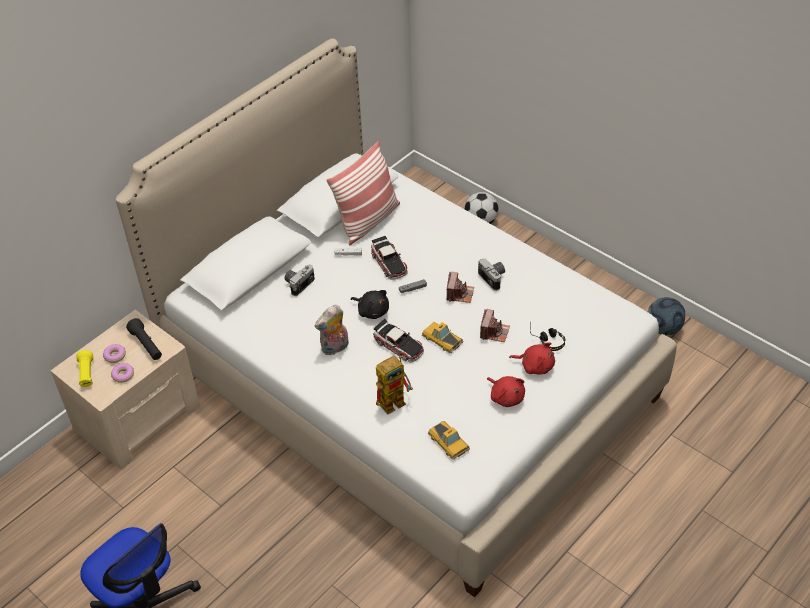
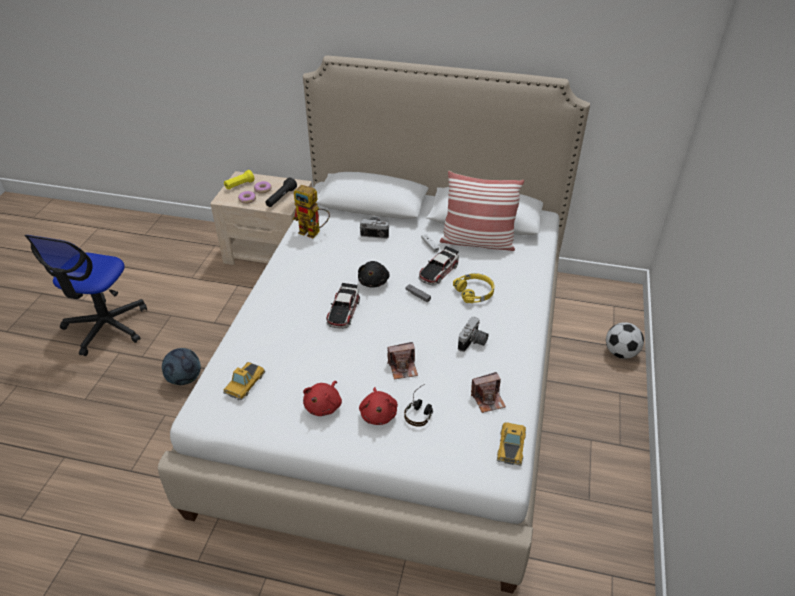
camera: 60 degrees right, 5 degrees down
plush toy [315,305,349,355] -> none
toy robot [376,356,413,414] -> toy robot moved to [293,185,330,238]
toy car [422,322,463,353] -> toy car moved to [497,422,526,466]
camera [447,272,474,303] -> camera moved to [471,372,506,413]
football [648,297,685,335] -> football moved to [162,348,201,385]
none -> yellow headphones [453,273,494,303]

